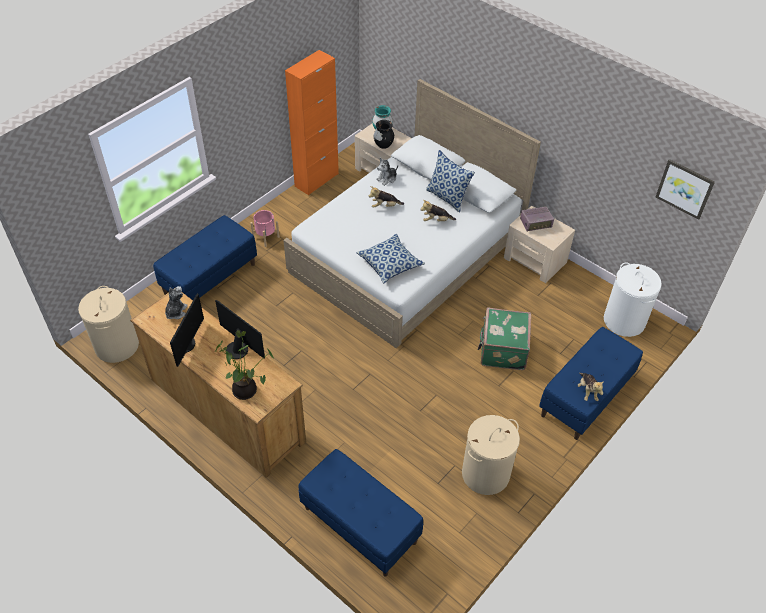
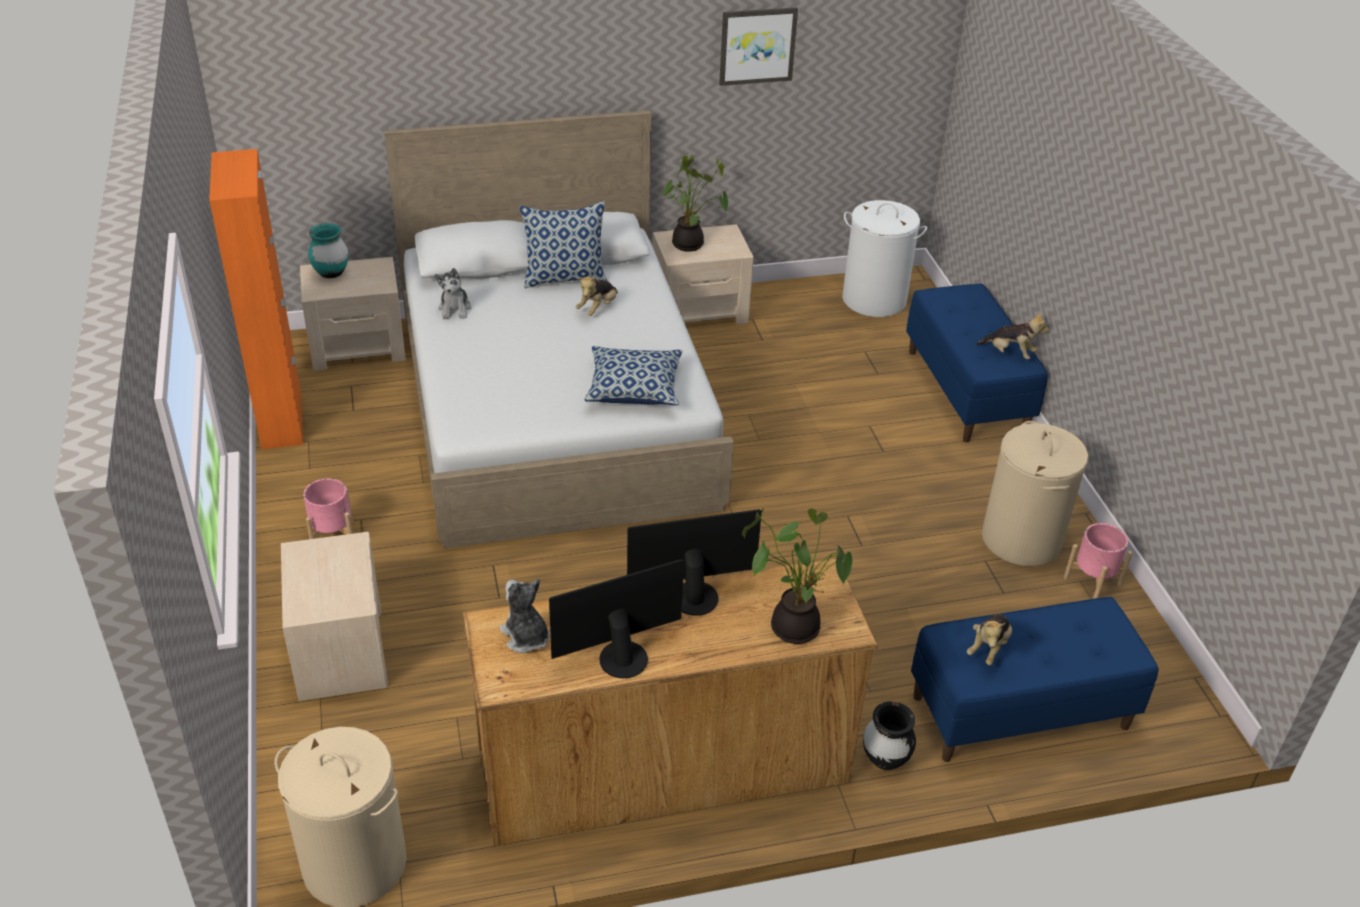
camera: 55 degrees left, 10 degrees down
blue bench [153,215,257,300] -> beige nightstand [281,532,388,701]
monitor [170,293,204,367] -> monitor turned 75 degrees counterclockwise [549,559,684,678]
plush toy [369,186,404,208] -> plush toy moved to [967,614,1012,665]
black vase [374,120,394,149] -> black vase moved to [863,701,916,770]
green suitcase [478,307,531,370] -> none
radio [520,207,554,232] -> potted plant [663,155,728,252]
picture [656,159,715,220] -> picture moved to [719,7,798,86]
none -> pink planter [1064,523,1133,599]

